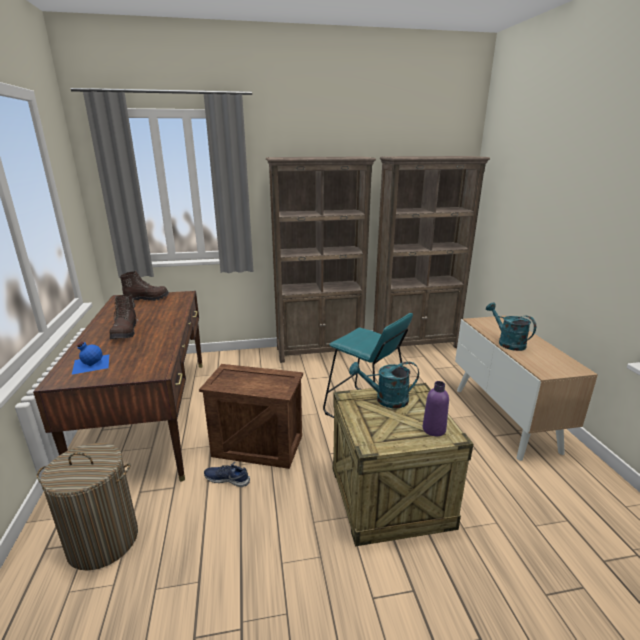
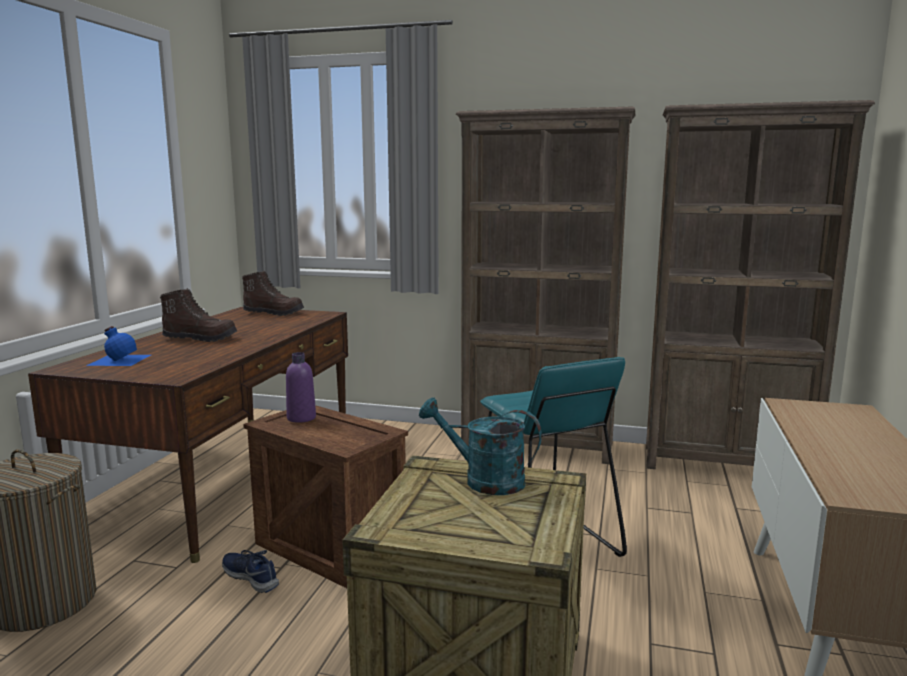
camera: 25 degrees right, 10 degrees down
brown boot [110,294,138,339] -> brown boot turned 105 degrees counterclockwise [160,288,237,342]
purple bottle [422,381,449,436] -> purple bottle moved to [286,352,316,423]
turquoise watering can [486,303,536,351] -> none

